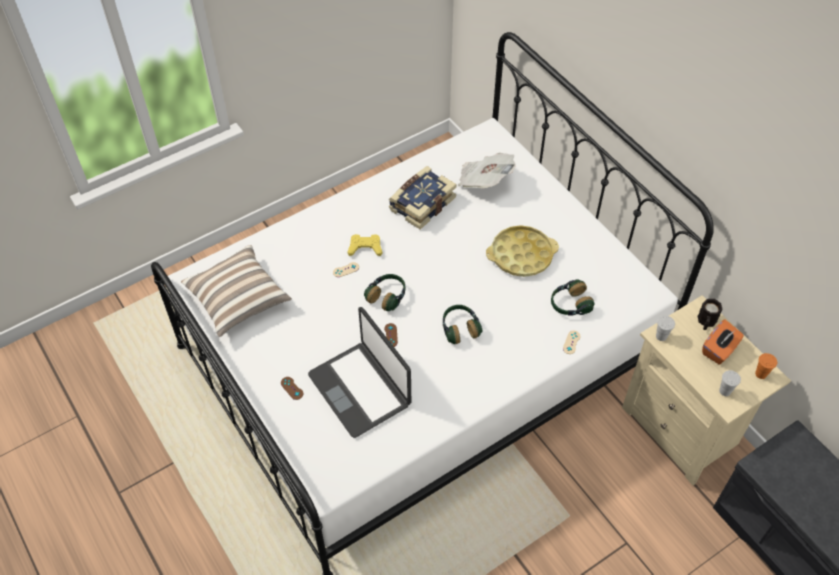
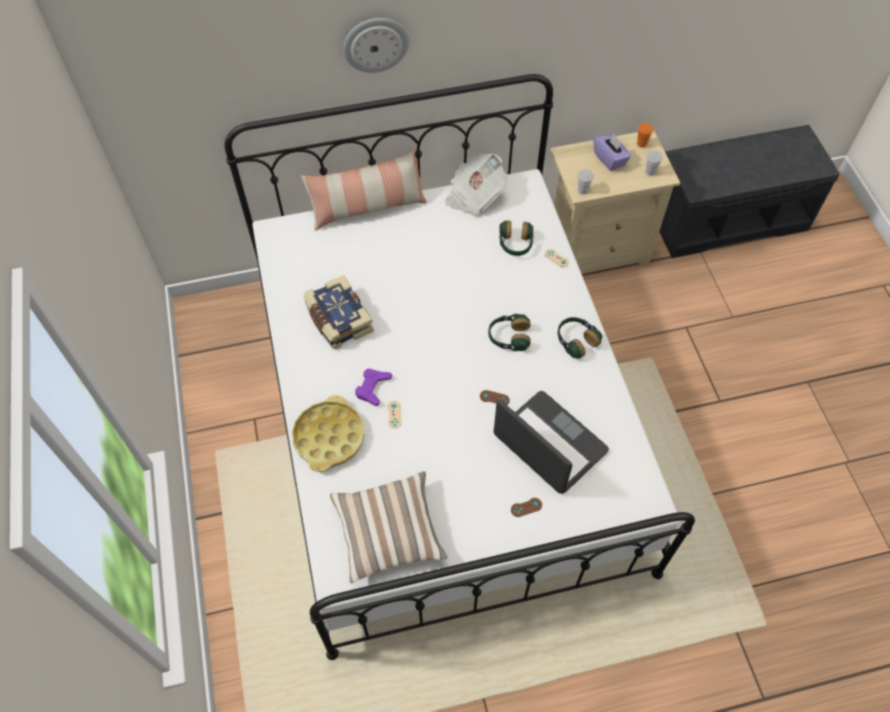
camera: 70 degrees left, 5 degrees up
laptop [308,307,411,438] -> laptop turned 120 degrees counterclockwise [494,391,609,494]
yellow game controller [347,234,382,256] -> purple game controller [355,369,392,406]
headphones [364,274,405,311] -> headphones moved to [558,317,602,358]
newspaper [458,153,516,189] -> newspaper moved to [445,152,507,216]
yellow tray [486,225,559,277] -> yellow tray moved to [292,395,365,472]
black mug [697,299,723,330] -> none
orange tissue box [702,319,744,364] -> purple tissue box [593,133,631,171]
none -> pillow [301,150,427,231]
none -> wall clock [343,18,409,73]

